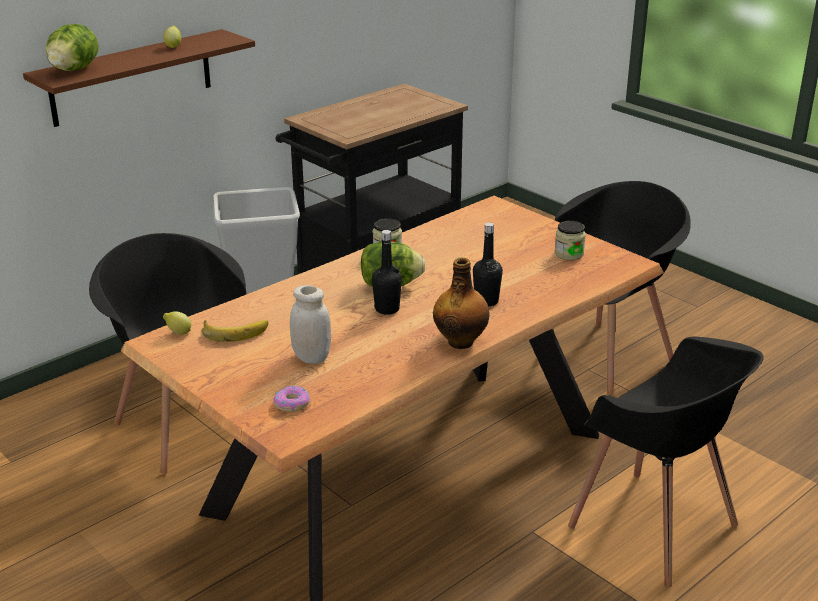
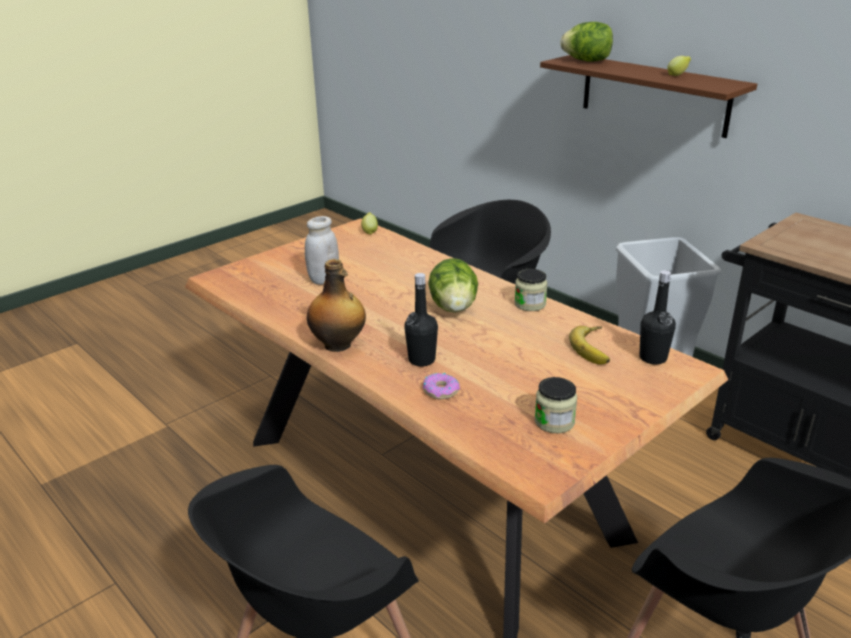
camera: 90 degrees right, 0 degrees up
banana [202,319,268,342] -> banana moved to [569,326,610,365]
donut [273,386,310,412] -> donut moved to [423,373,460,399]
black bottle [372,230,402,315] -> black bottle moved to [640,270,676,364]

